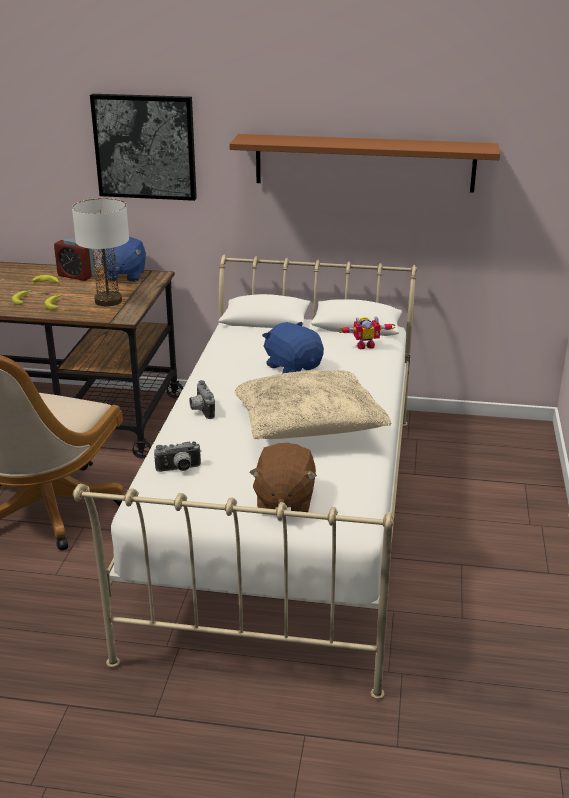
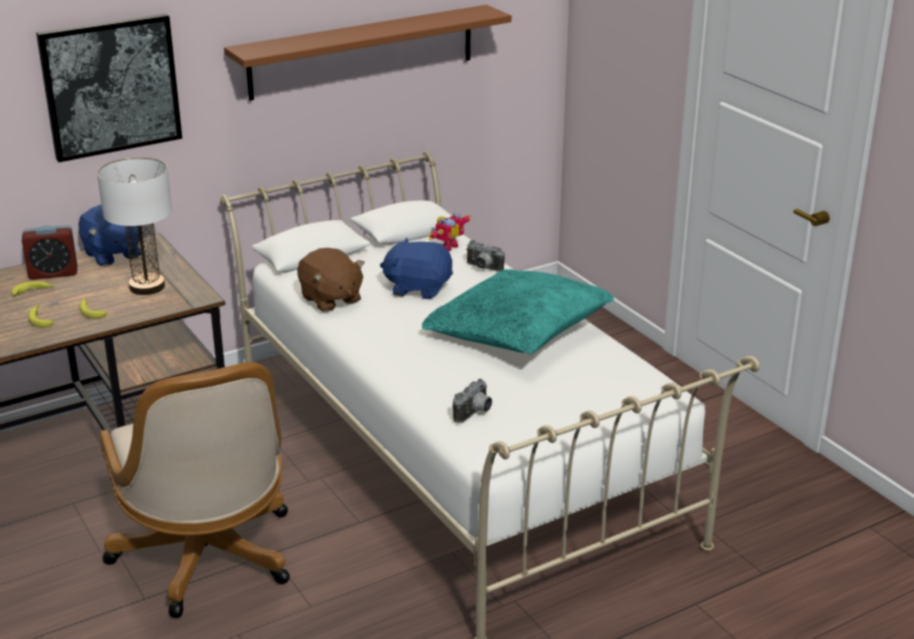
camera: 40 degrees left, 0 degrees up
camera [189,380,215,419] -> camera moved to [466,240,505,272]
beige pillow [235,370,392,439] -> turquoise pillow [422,269,614,354]
brown plush toy [249,443,317,512] -> brown plush toy moved to [297,248,365,312]

